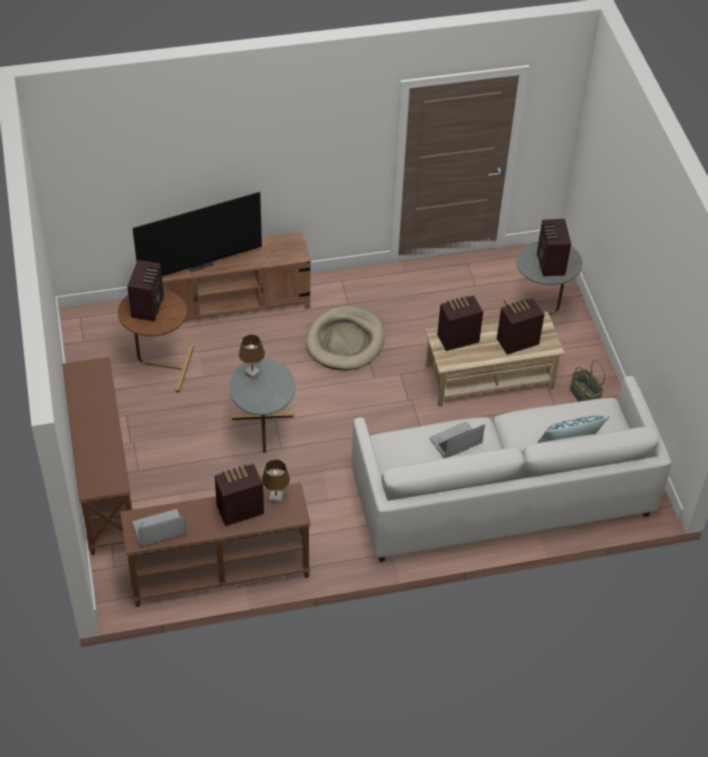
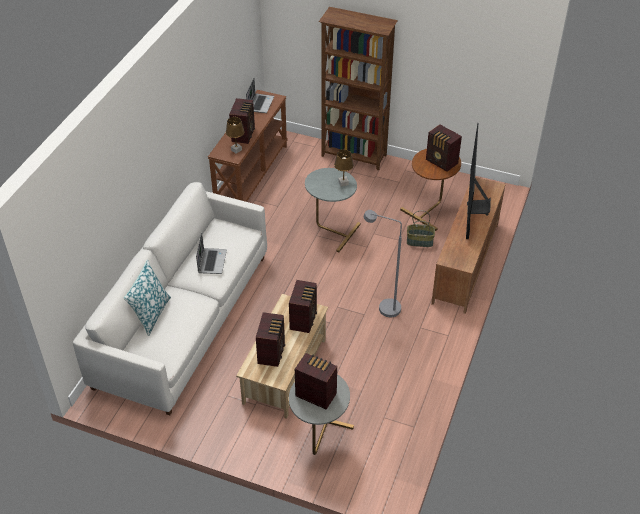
camera: 125 degrees right, 5 degrees down
brown console table [62,357,133,555] -> brown bookcase [319,7,398,170]
beige dog bed [306,306,385,370] -> grey floor lamp [364,210,402,317]
basket [570,360,605,401] -> basket moved to [407,210,435,247]

